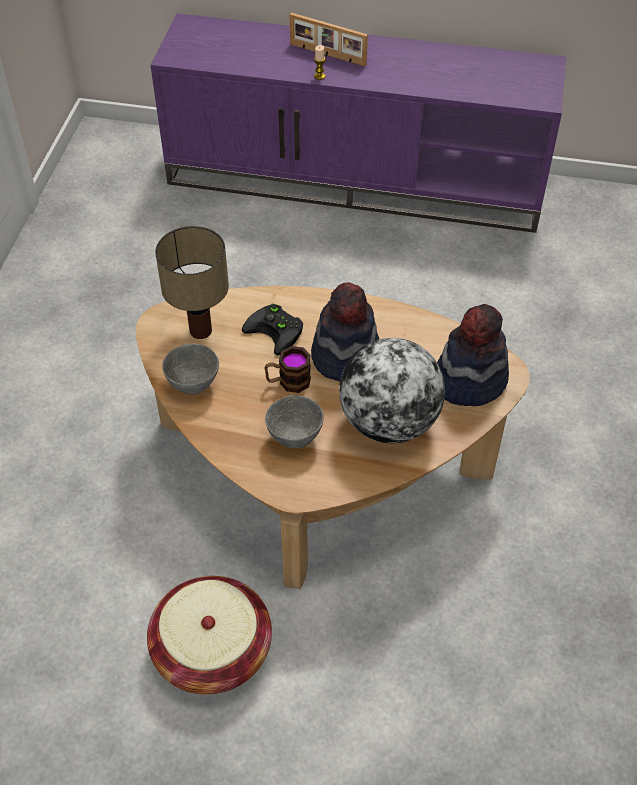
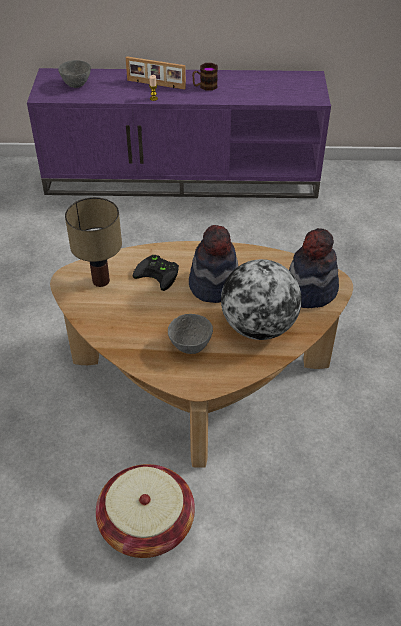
camera: 10 degrees left, 5 degrees down
grey bowl [162,344,219,395] -> grey bowl moved to [58,60,91,88]
mug [265,346,311,393] -> mug moved to [192,63,218,91]

